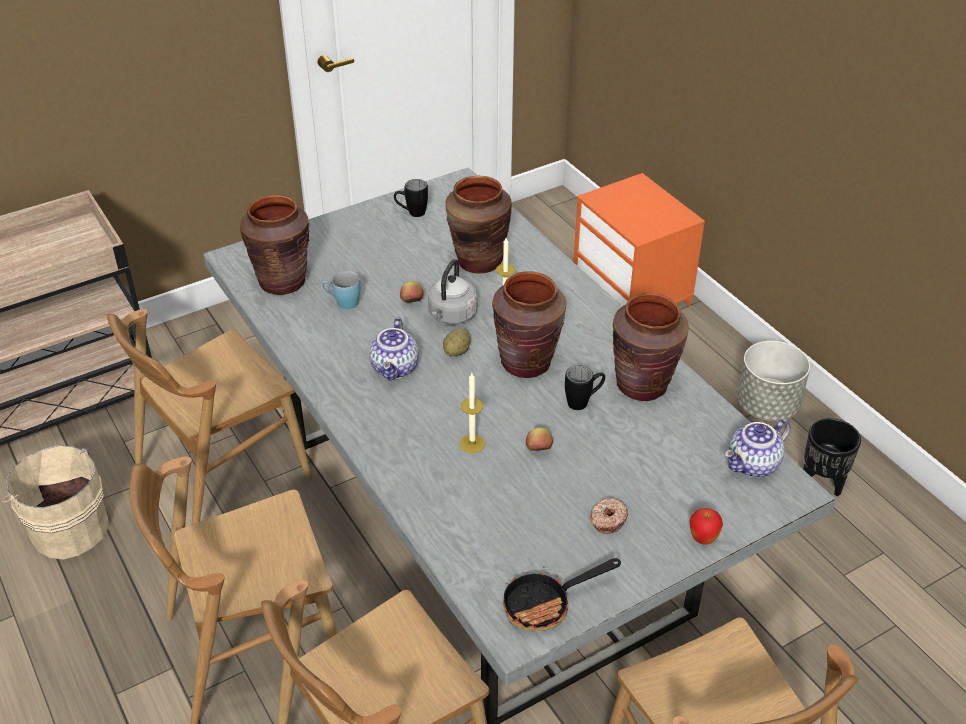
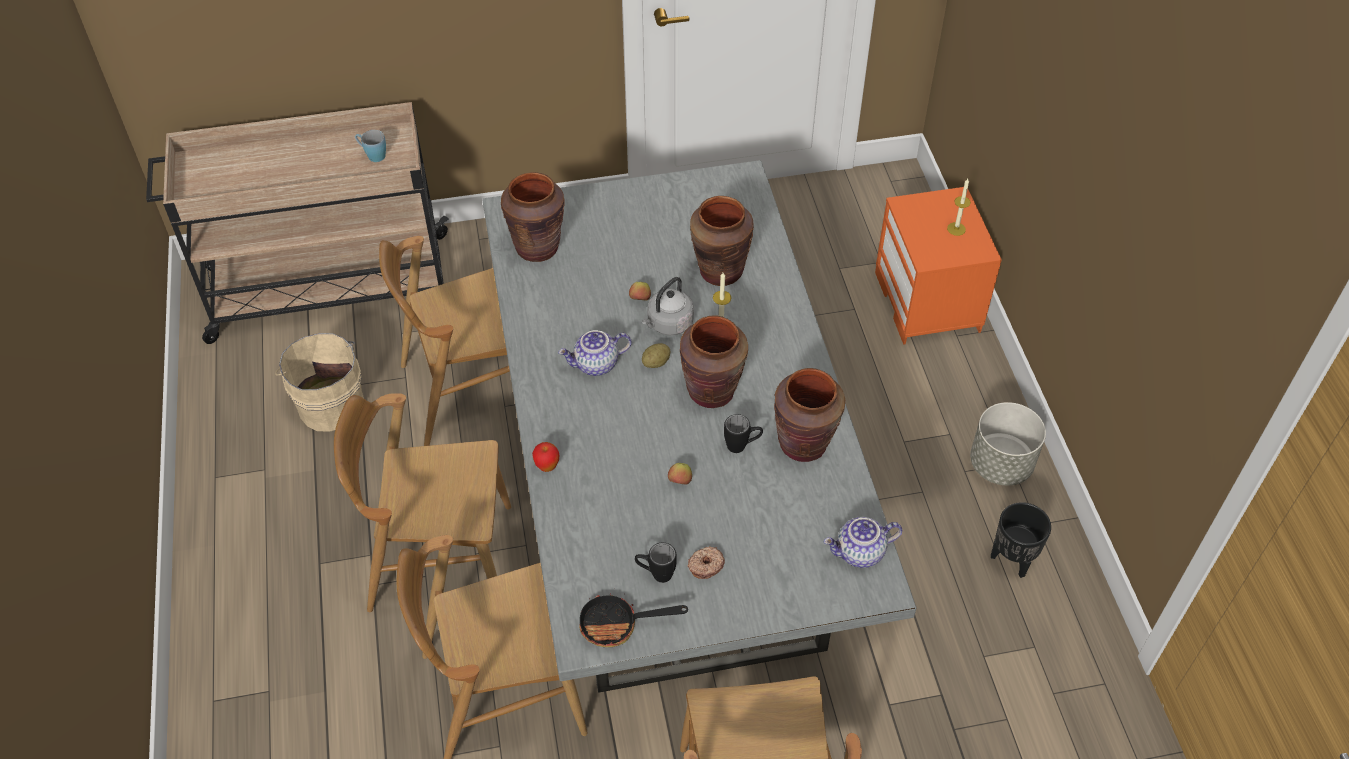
camera: 20 degrees right, 10 degrees up
blue mug [321,271,360,310] -> blue mug moved to [355,130,386,162]
teapot [369,317,419,381] -> teapot turned 45 degrees clockwise [558,330,632,376]
black mug [394,179,428,217] -> black mug moved to [635,543,677,583]
candle [460,373,485,453] -> candle moved to [947,179,971,236]
apple [690,508,723,545] -> apple moved to [532,442,559,472]

